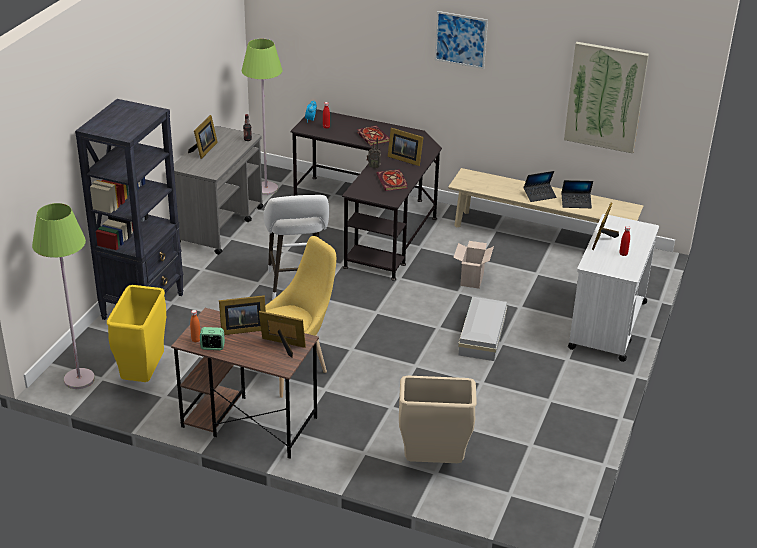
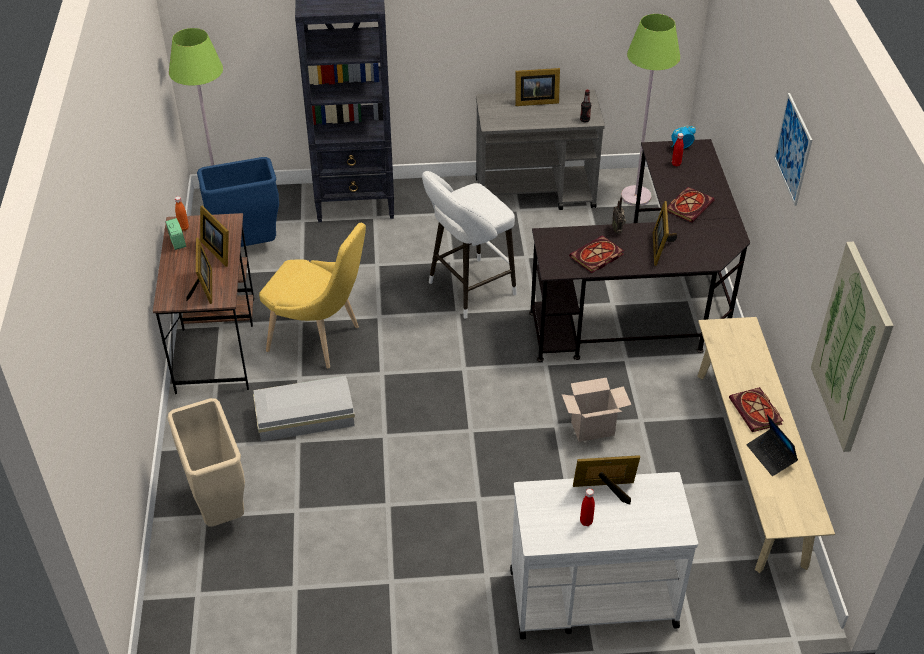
camera: 65 degrees right, 10 degrees up
yellow trash can [107,285,166,382] -> blue trash can [197,157,279,247]
white storage box [458,297,507,361] -> white storage box moved to [253,376,355,442]
laptop [524,171,556,202] -> book [729,387,783,432]

